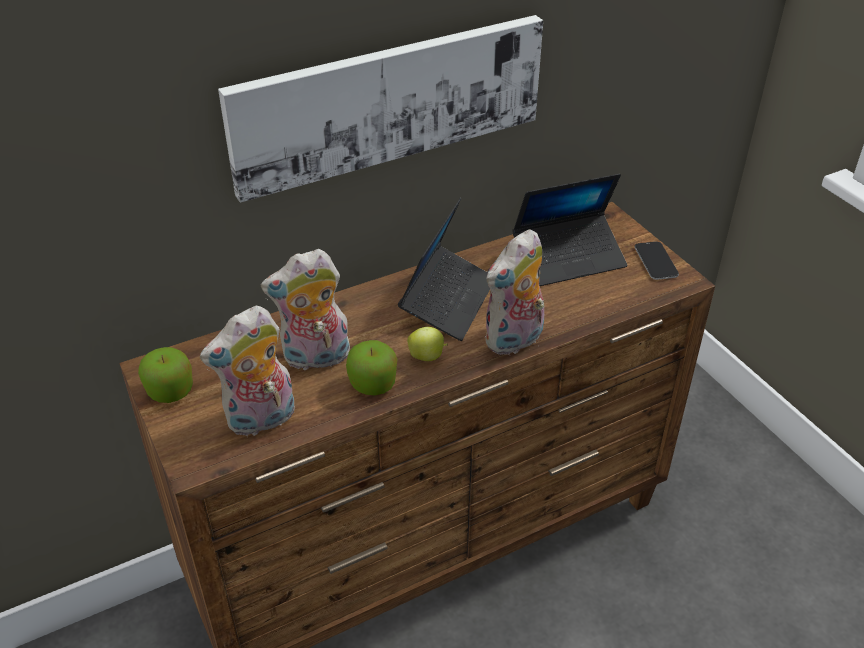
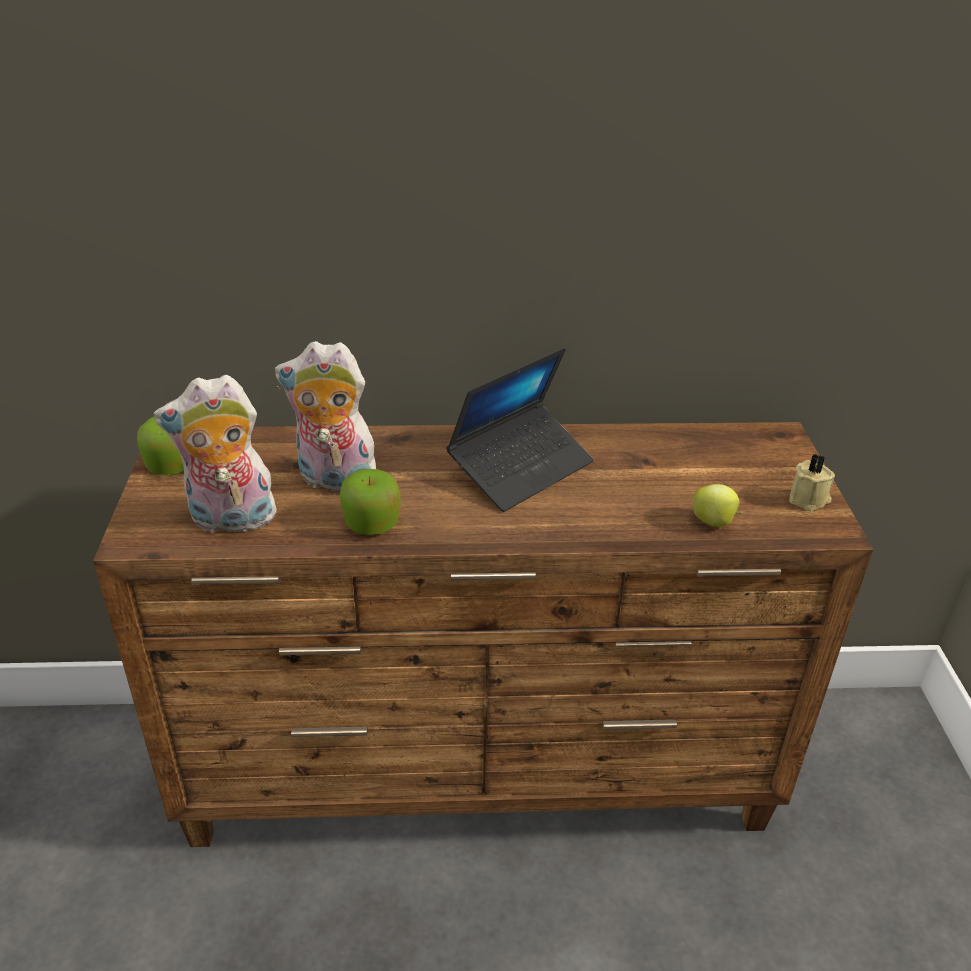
camera: 25 degrees right, 5 degrees down
picture [218,15,543,203] -> none
apple [407,327,448,361] -> apple moved to [693,484,743,527]
plush toy [485,229,544,355] -> none
laptop [512,174,627,286] -> none
phone [635,242,679,280] -> beige candle [789,454,835,511]

